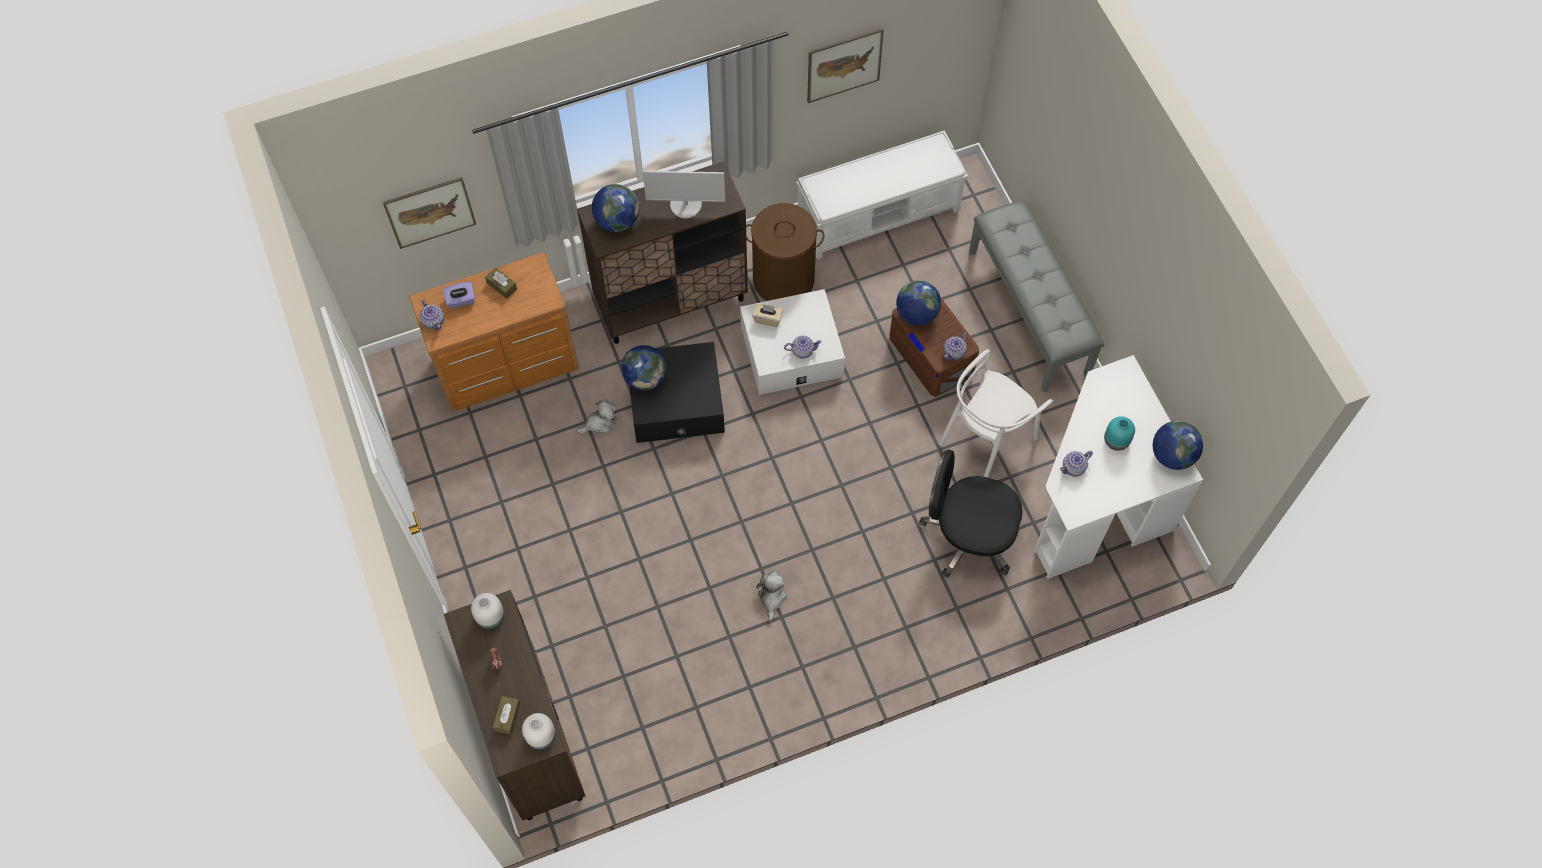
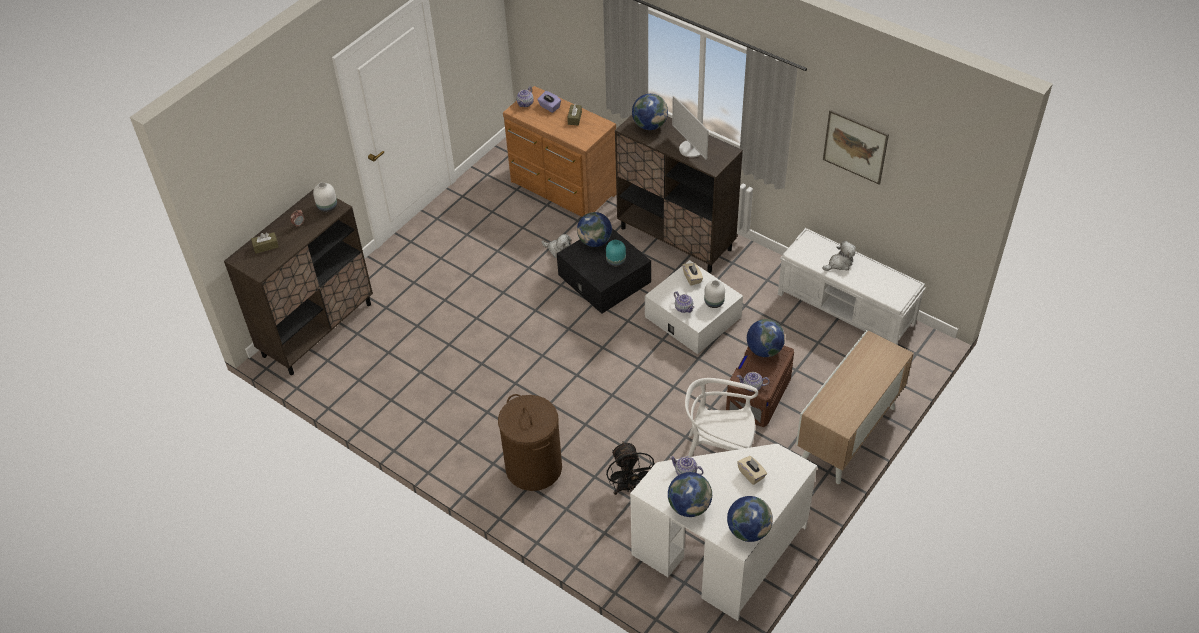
camera: 60 degrees right, 15 degrees down
picture [383,177,476,249] -> none
white vase [522,713,555,749] -> white vase moved to [704,280,725,308]
brown laundry basket [746,203,825,301] -> brown laundry basket moved to [498,394,562,491]
plush toy [756,572,787,622] -> plush toy moved to [822,241,856,271]
black office chair [919,450,1023,578] -> black fan [606,441,655,495]
grey bench [969,201,1104,392] -> cabinet [796,330,914,484]
turquoise vase [1104,416,1135,451] -> turquoise vase moved to [606,240,626,267]
none -> globe [668,472,712,517]
none -> beige tissue box [737,456,767,485]

